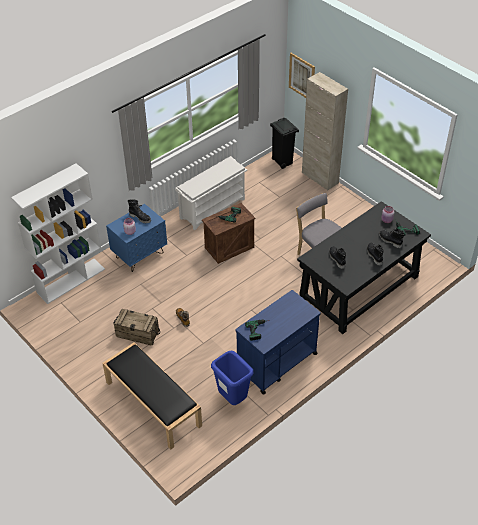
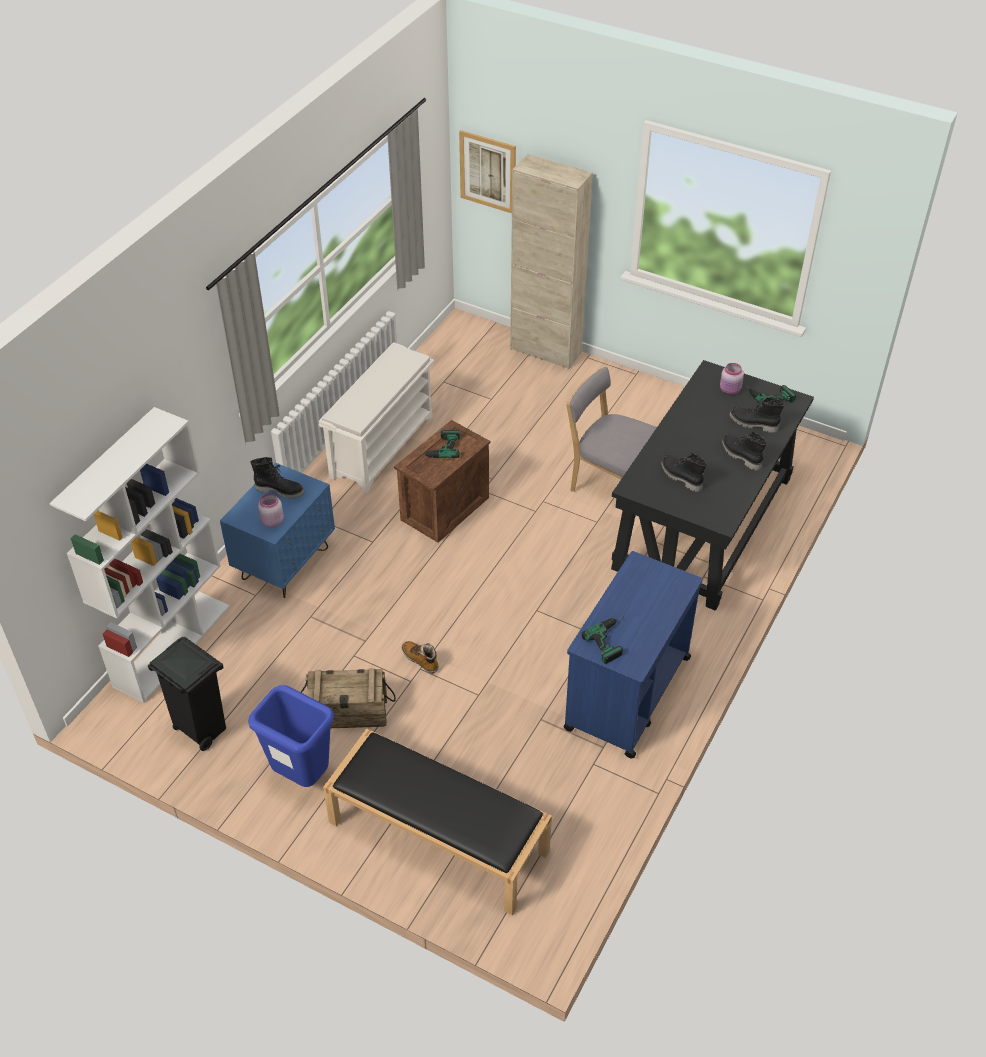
camera: 20 degrees left, 0 degrees up
blue trash can [211,351,253,405] -> blue trash can moved to [248,685,334,787]
black trash can [270,118,299,169] -> black trash can moved to [148,637,226,751]

